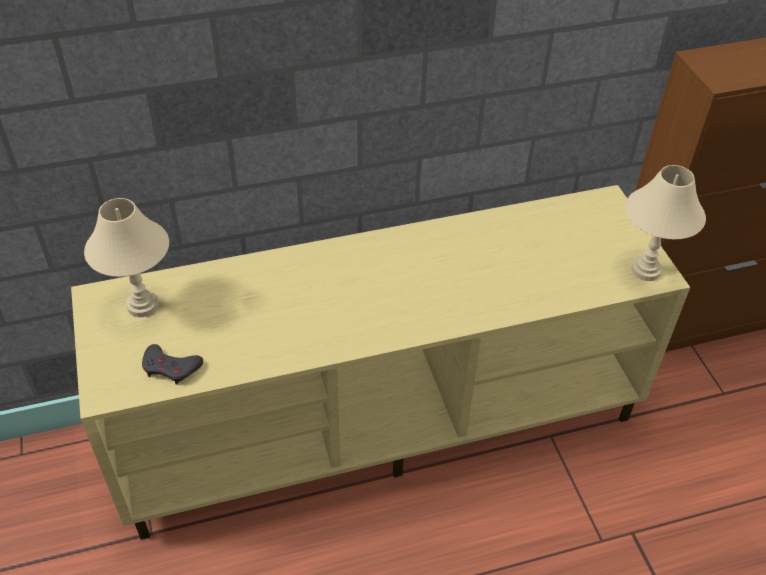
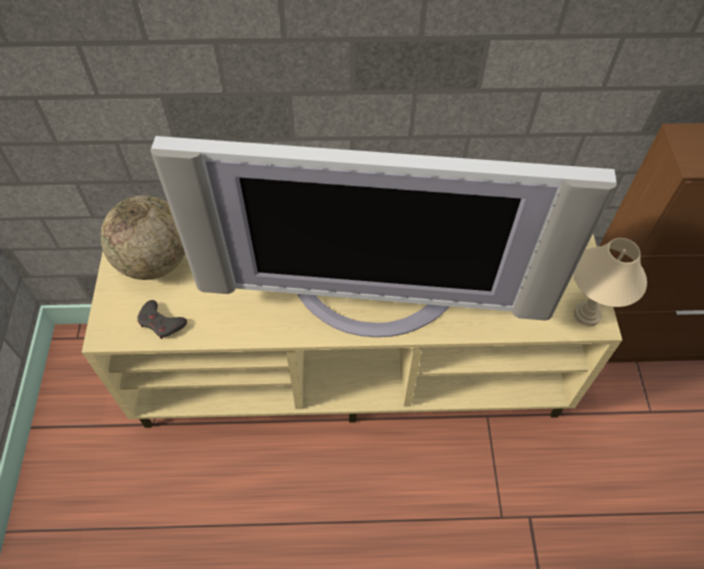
camera: 15 degrees right, 10 degrees up
beige table lamp [84,198,169,317] -> globe [101,195,185,280]
none -> television [150,136,617,337]

